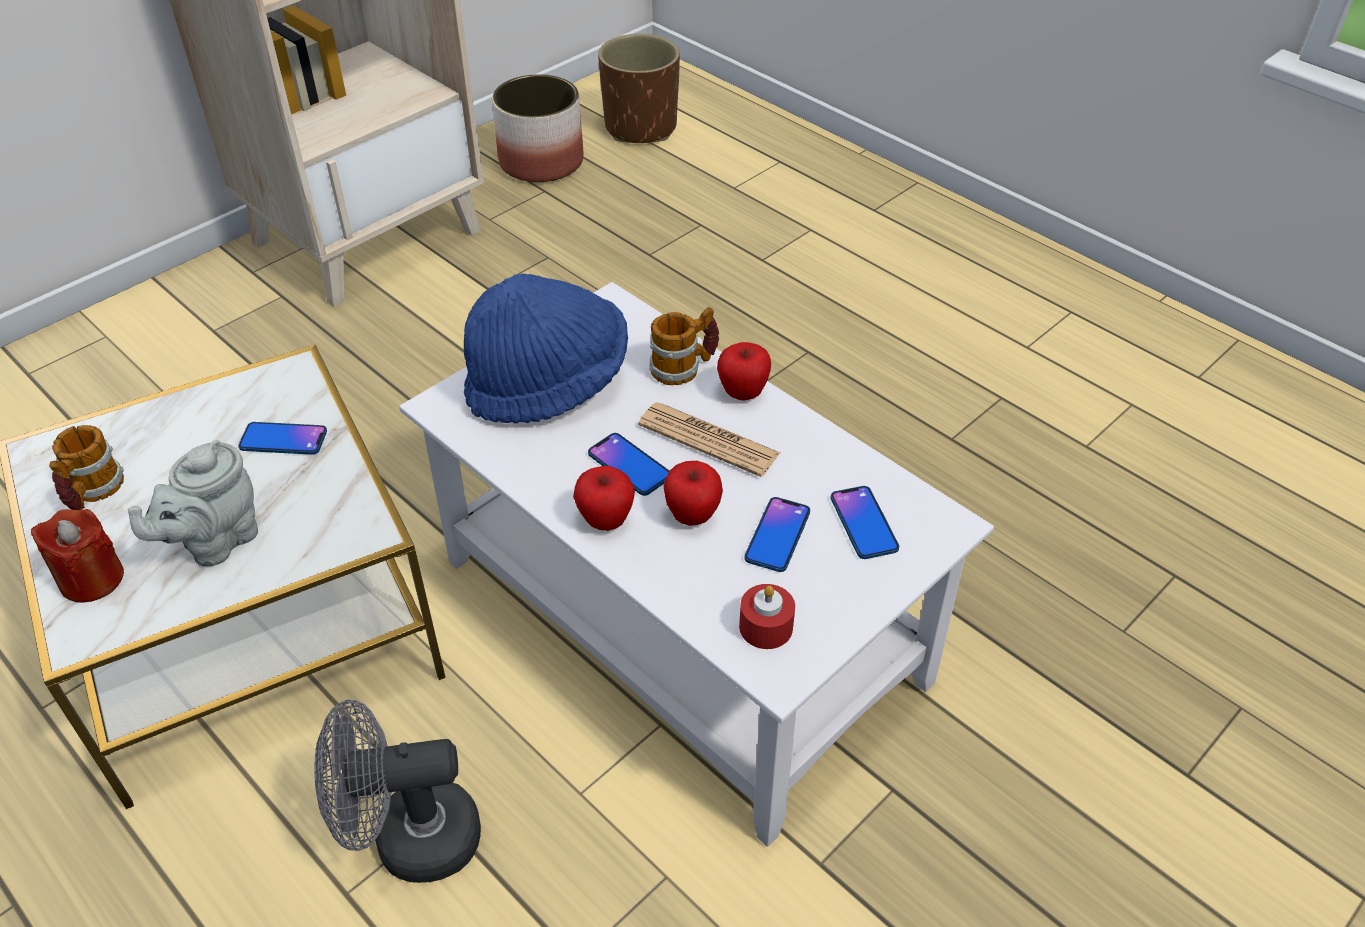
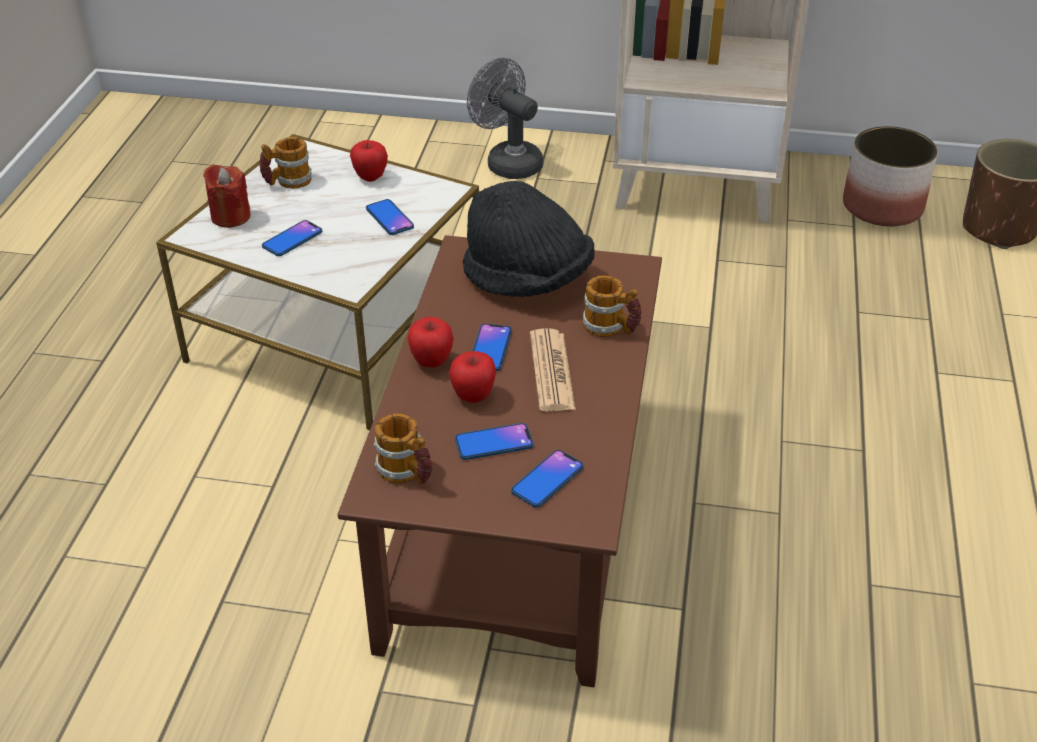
camera: 55 degrees right, 5 degrees down
grey teapot [128,440,258,566] -> phone [262,220,322,256]
grey fan [314,700,481,883] -> grey fan moved to [467,58,543,179]
white coffee table [399,282,994,847] -> brown coffee table [338,235,662,687]
blue hat [464,274,628,423] -> black hat [463,181,595,297]
apple [717,342,771,400] -> apple moved to [350,140,388,182]
red candle [739,584,795,649] -> mug [374,413,432,485]

